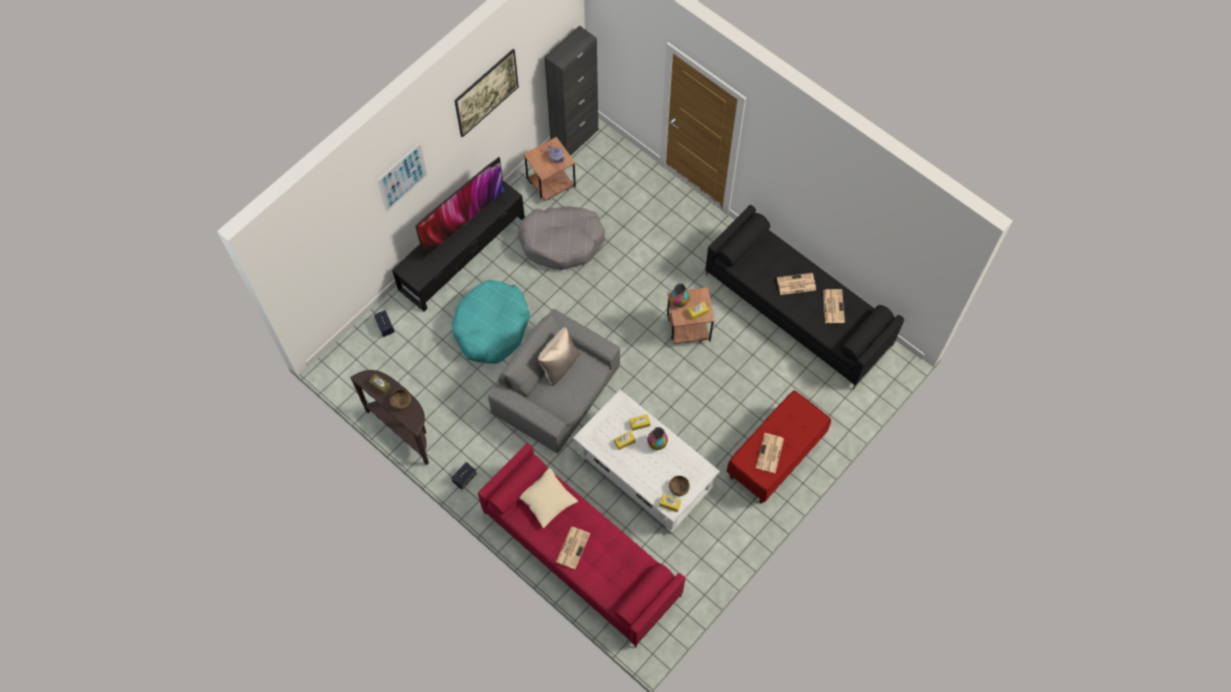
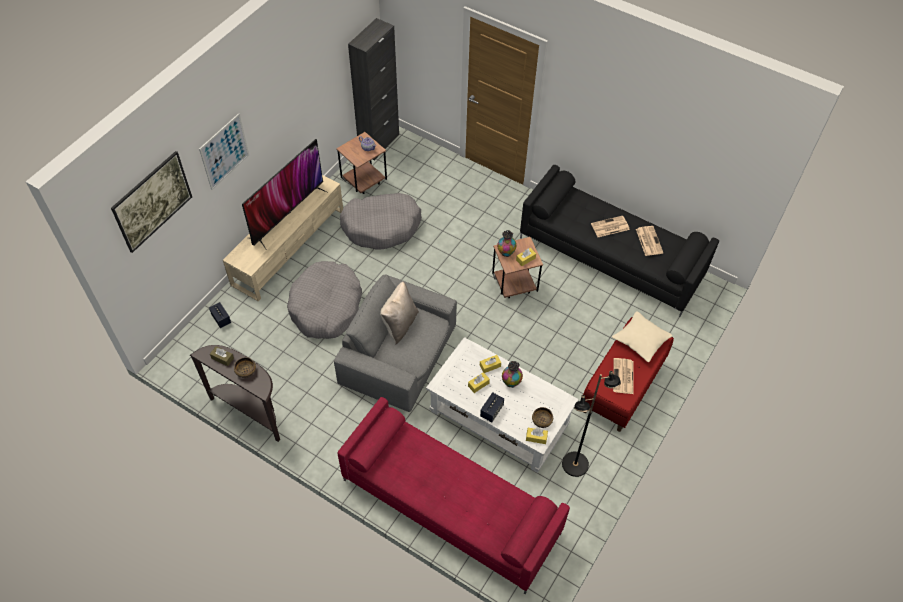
camera: 10 degrees left, 10 degrees down
black tv stand [392,181,525,312] -> beige tv stand [223,175,343,301]
speaker [451,462,477,490] -> speaker moved to [480,392,504,422]
turquoise dog bed [452,280,530,364] -> grey dog bed [287,261,362,339]
picture [454,49,519,138] -> picture moved to [111,151,192,253]
beige pillow [520,468,578,528] -> beige pillow moved to [612,311,672,362]
newspaper [556,527,590,569] -> none
none -> black floor lamp [562,371,621,477]

